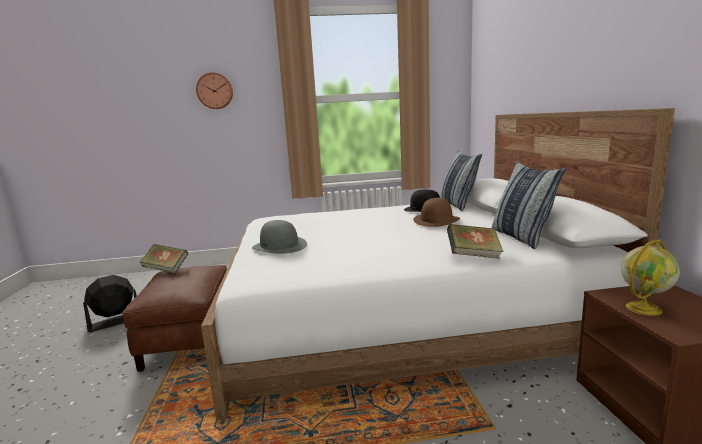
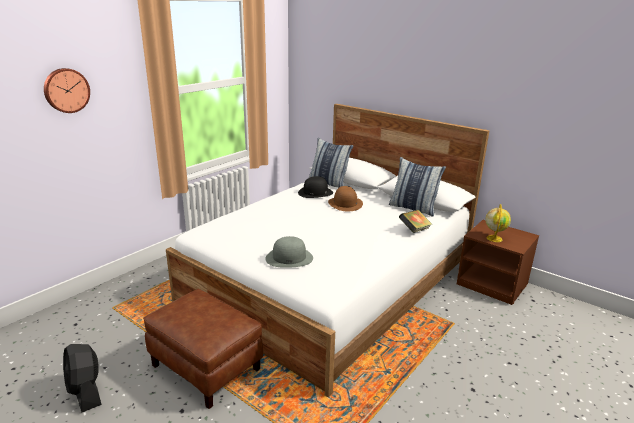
camera: 45 degrees left, 10 degrees up
black fan [83,275,137,332] -> black fan turned 45 degrees counterclockwise [63,344,102,413]
book [140,244,188,273] -> none

